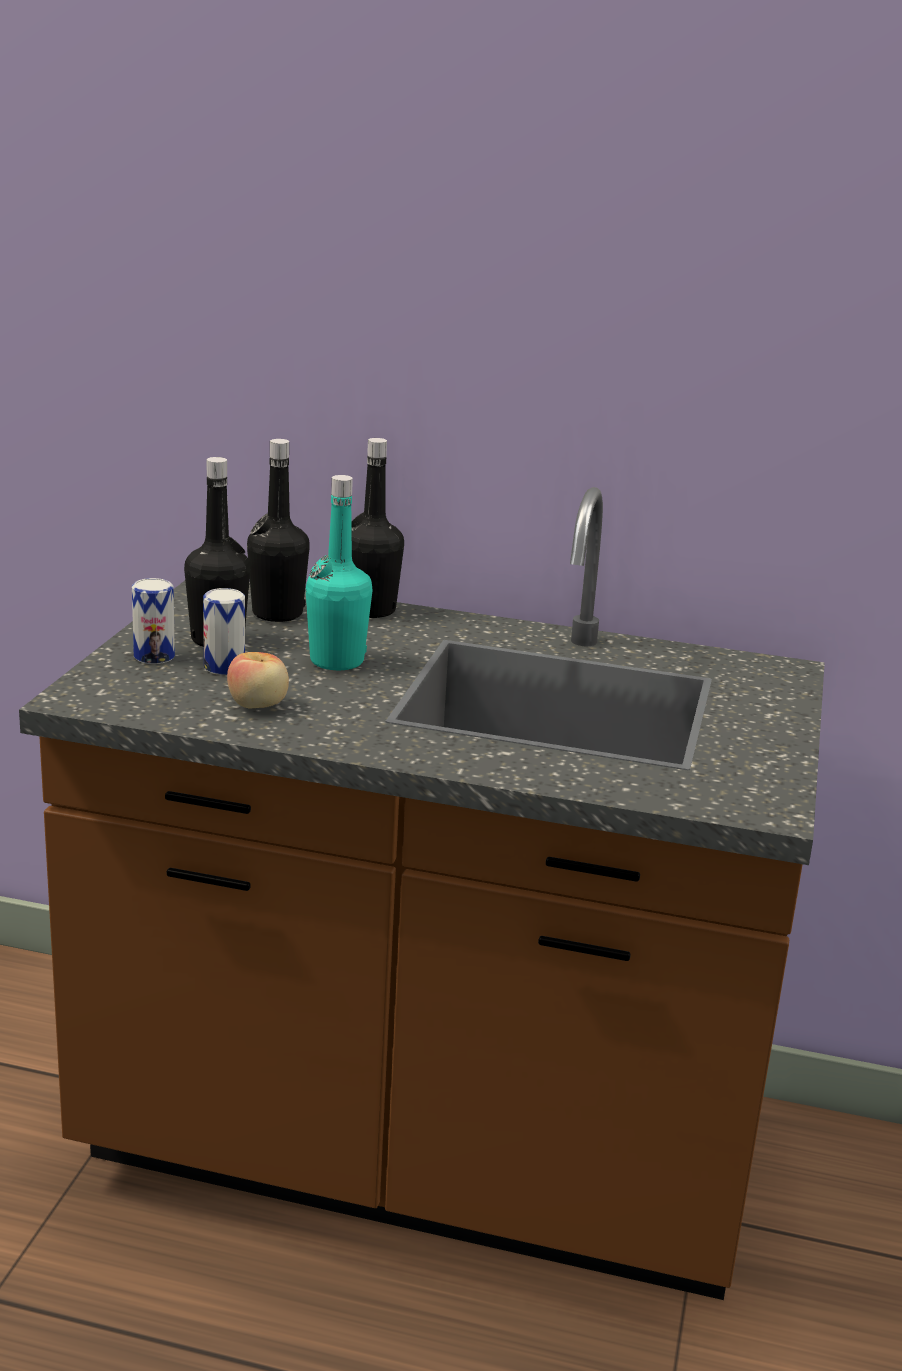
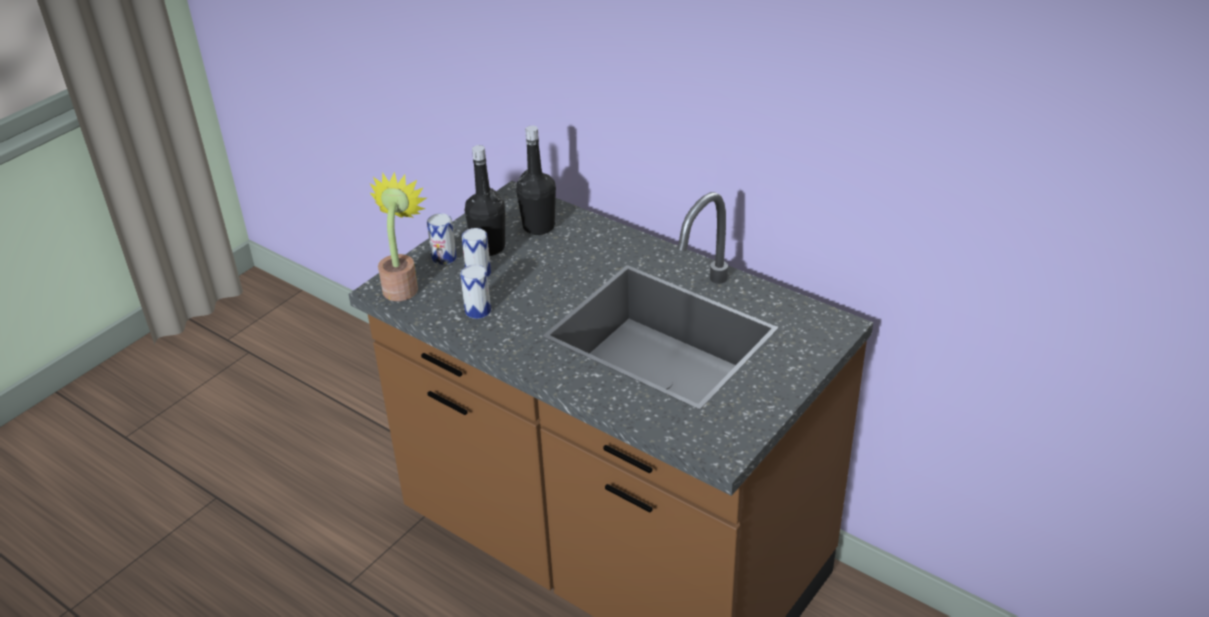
camera: 25 degrees right, 15 degrees up
apple [227,652,289,708] -> can [460,265,491,319]
turquoise bottle [305,475,373,670] -> none
black bottle [351,438,404,618] -> none
none -> potted plant [369,171,426,301]

